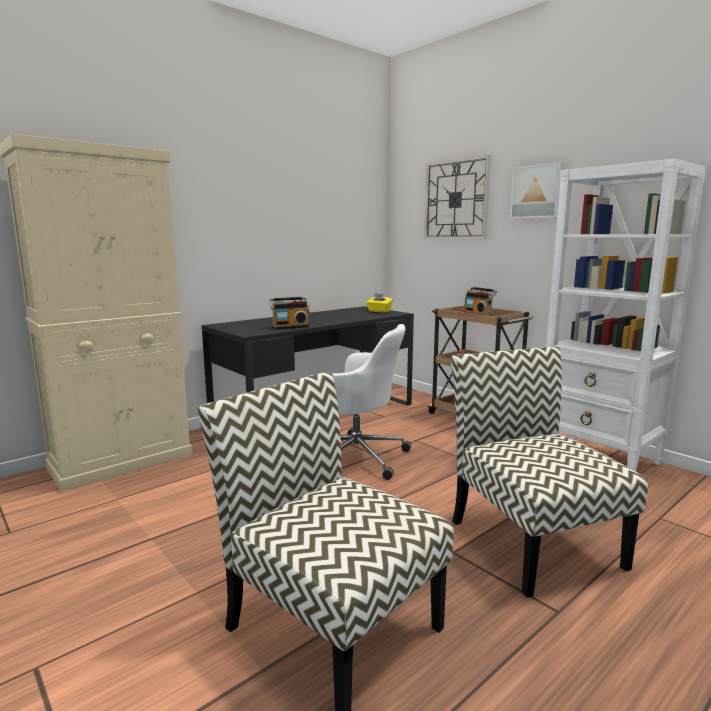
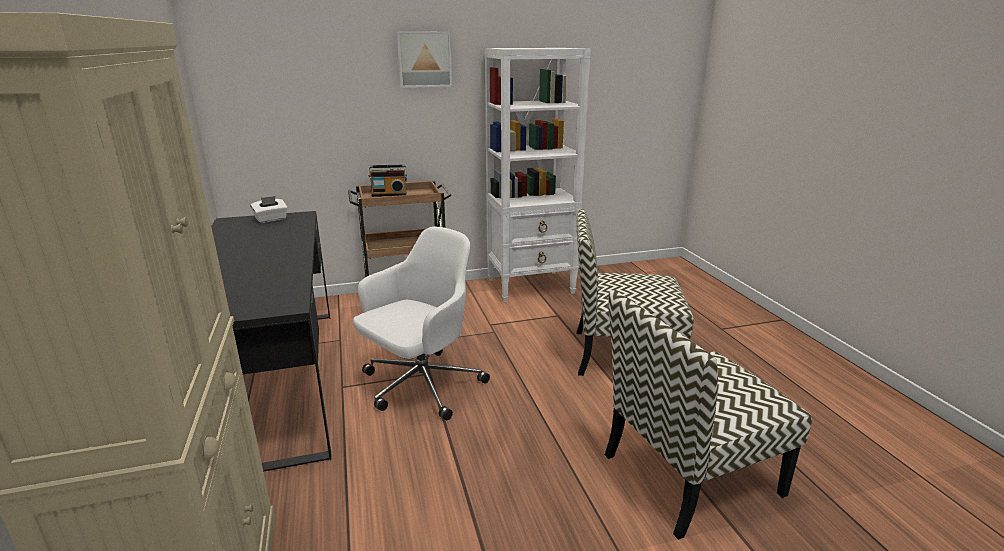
camera: 65 degrees left, 10 degrees up
radio [269,296,309,330] -> none
yellow tissue box [366,293,393,313] -> white tissue box [250,196,288,223]
wall clock [424,155,491,239] -> none

